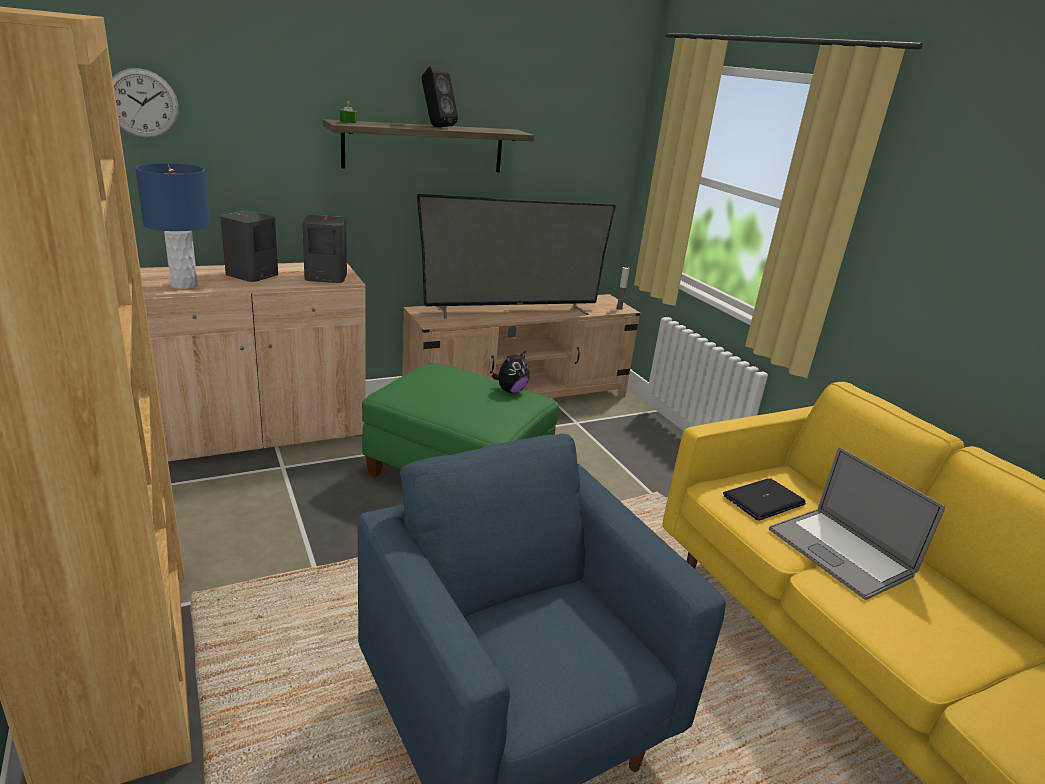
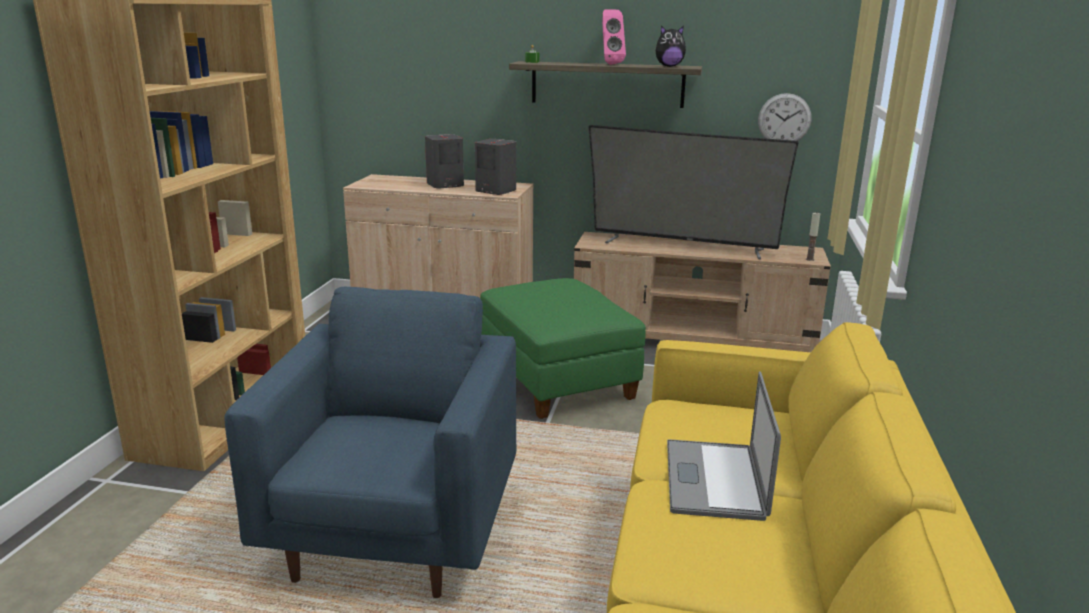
camera: 40 degrees right, 5 degrees down
wall clock [112,68,179,138] -> wall clock moved to [758,93,811,141]
blue table lamp [135,163,210,289] -> none
black speaker [422,65,458,127] -> pink speaker [602,9,626,65]
plush toy [492,351,529,393] -> plush toy moved to [656,26,686,67]
laptop [723,478,806,520] -> none

